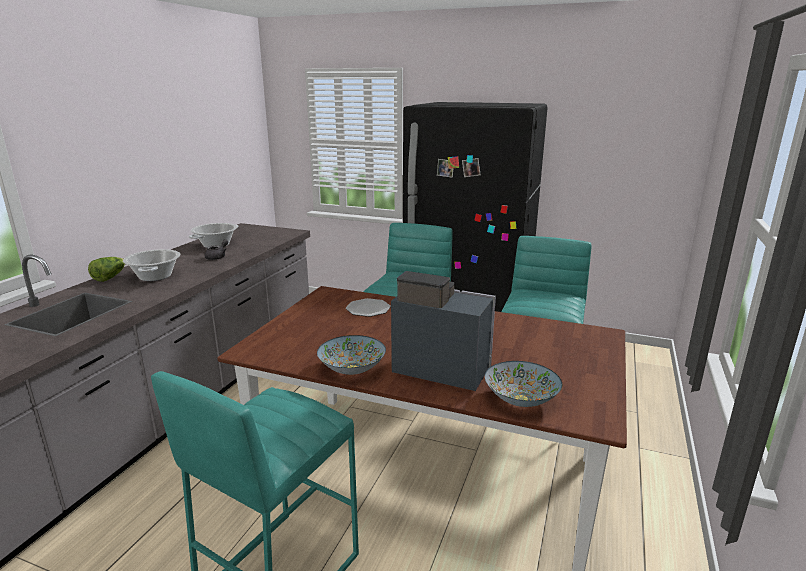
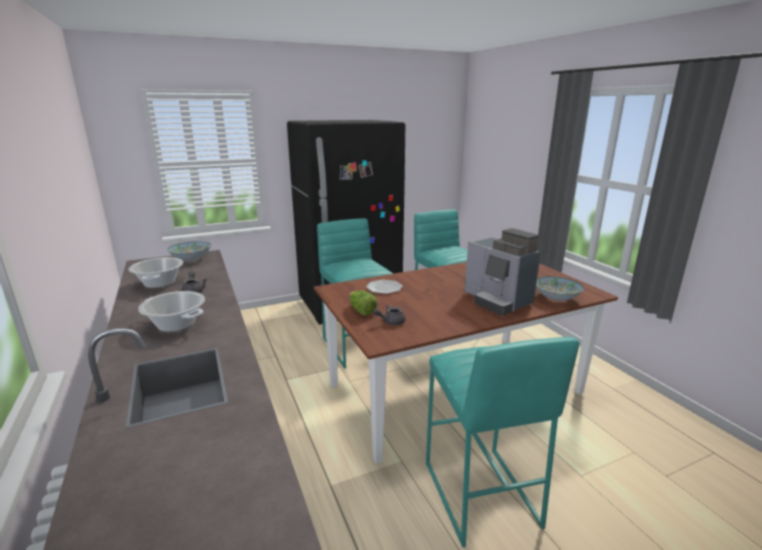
camera: 45 degrees left, 0 degrees up
lettuce [88,257,125,282] -> lettuce moved to [350,290,377,316]
bowl [317,335,386,375] -> bowl moved to [167,241,211,261]
coffee machine [391,271,496,391] -> coffee machine turned 105 degrees counterclockwise [465,228,541,315]
none -> grey teapot [373,304,405,325]

